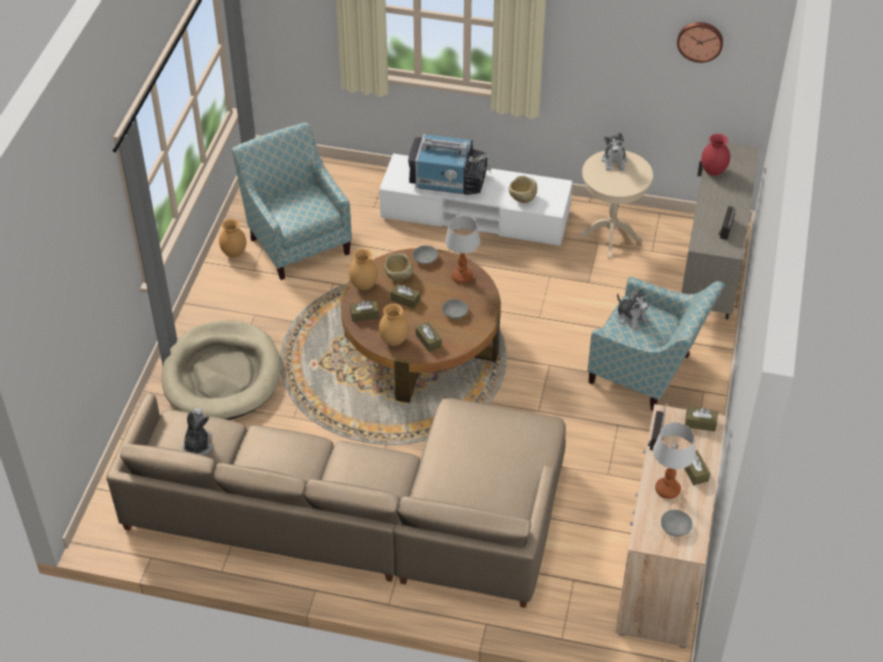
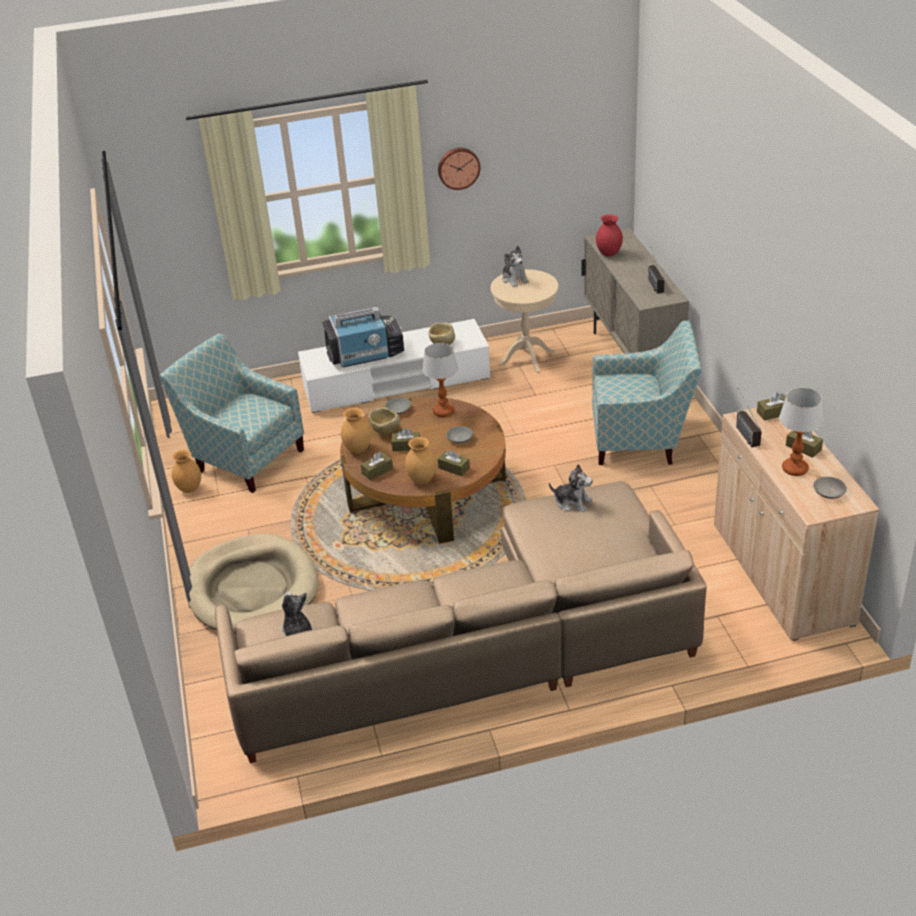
camera: 25 degrees left, 10 degrees down
plush toy [617,289,649,330] -> plush toy moved to [549,464,593,512]
wall clock [677,22,723,63] -> wall clock moved to [438,148,480,190]

